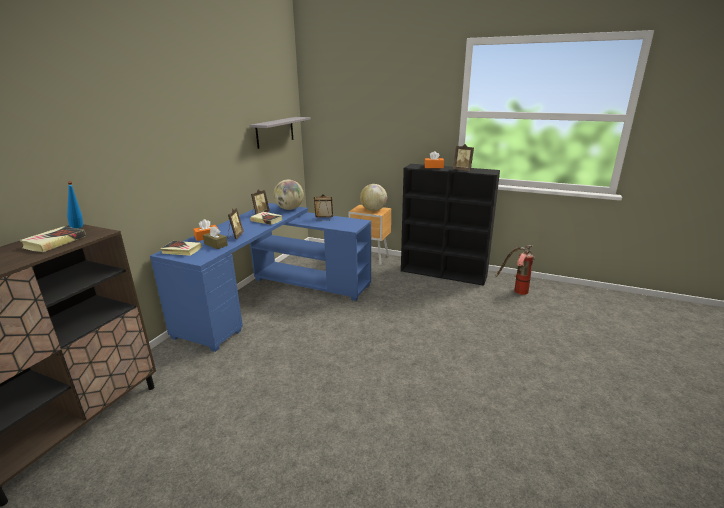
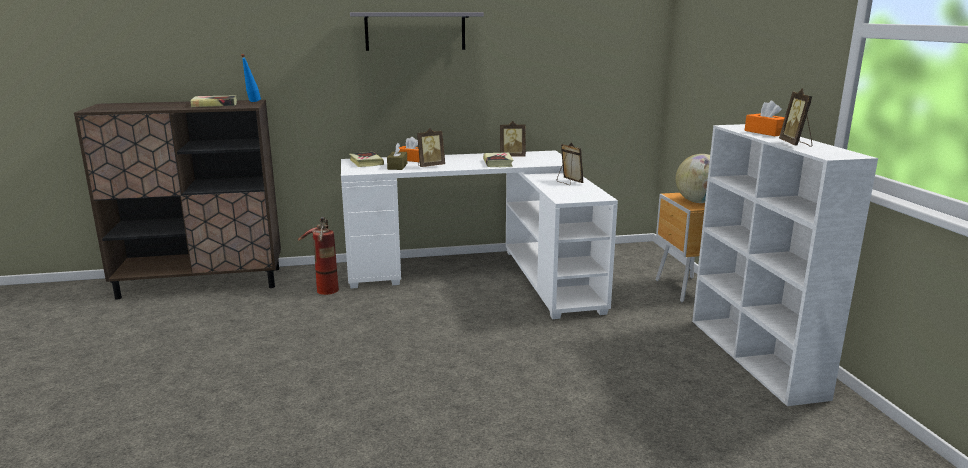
camera: 55 degrees right, 5 degrees down
blue desk [150,203,371,352] -> white desk [341,150,618,319]
grey shelf [249,117,311,149] -> grey shelf moved to [350,12,484,51]
globe [273,180,304,210] -> none
black bookcase [401,164,500,286] -> white bookcase [692,124,878,406]
fire extinguisher [495,245,535,295] -> fire extinguisher moved to [298,217,339,295]

